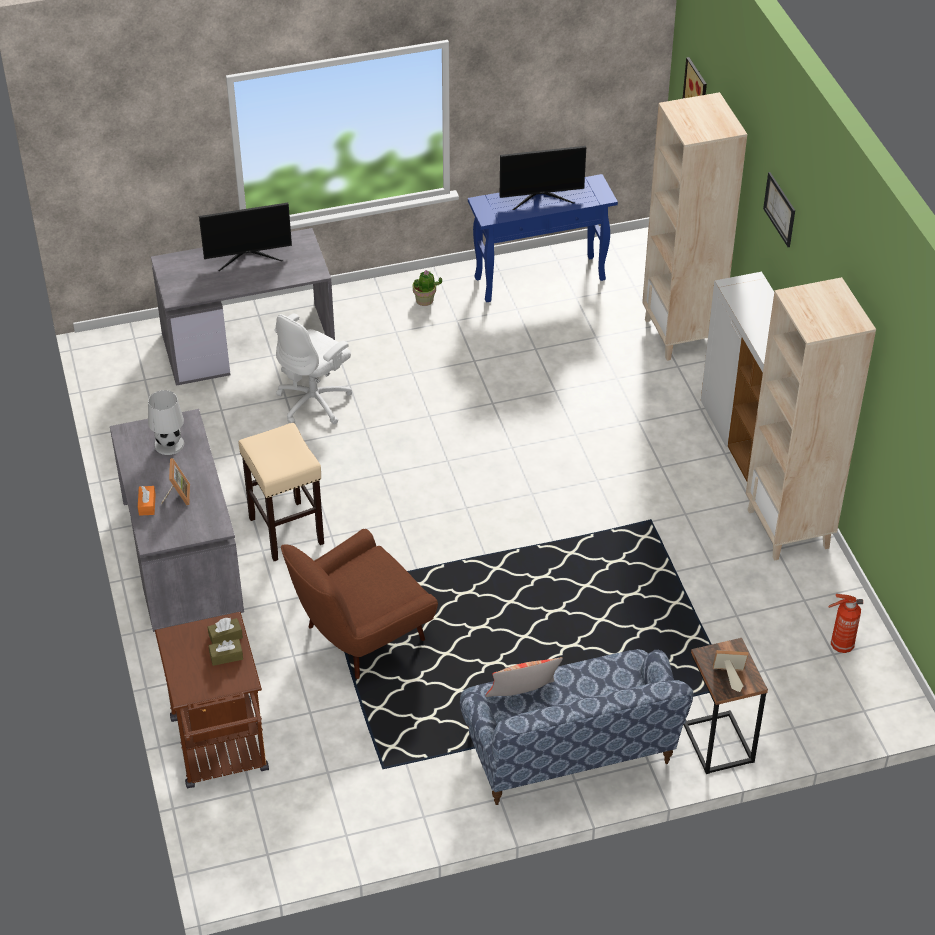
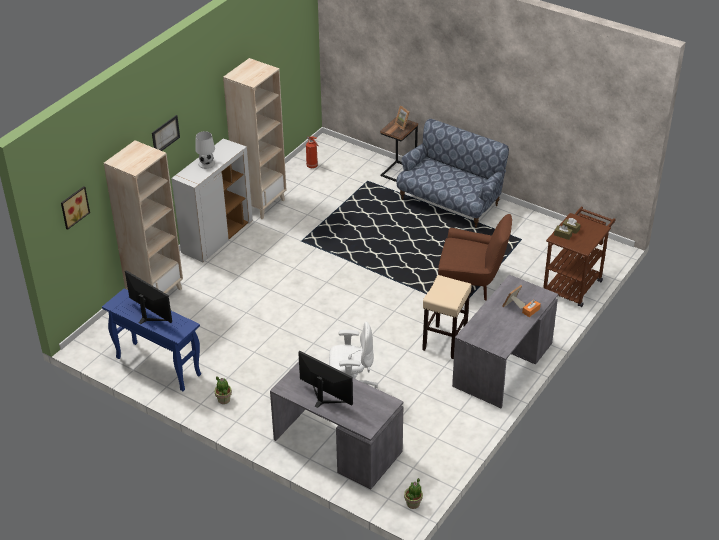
camera: 130 degrees left, 5 degrees down
white table lamp [148,390,184,455] -> white table lamp moved to [195,131,215,169]
pillow [485,657,563,697] -> none
none -> potted plant [404,478,423,509]

